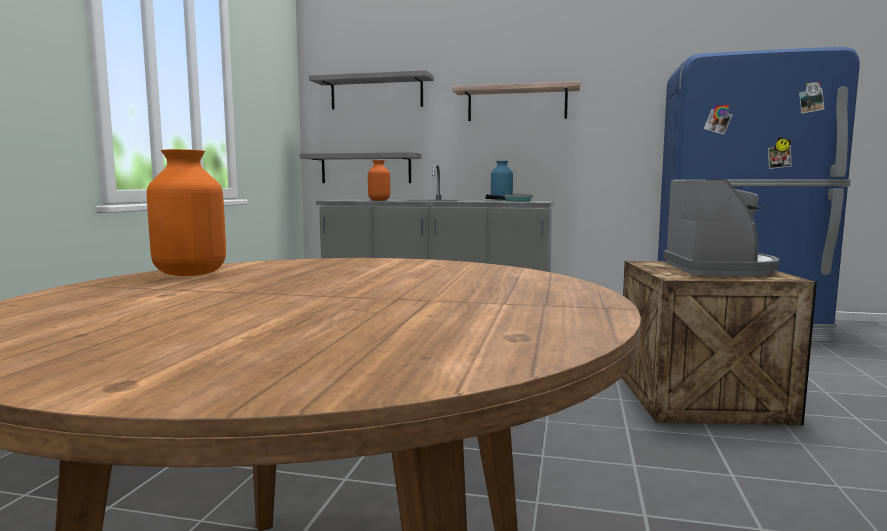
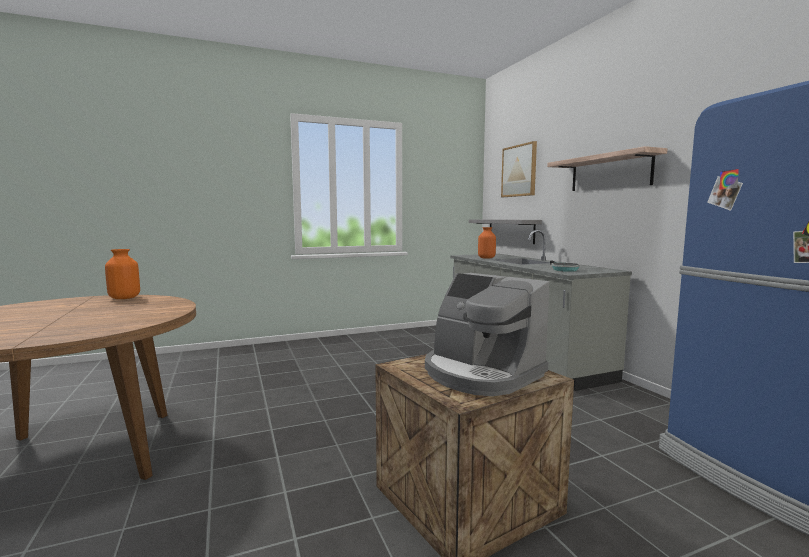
camera: 55 degrees right, 0 degrees up
grey shelf [309,70,434,110] -> picture [501,141,537,197]
blue vase [491,161,513,200] -> none
coffee machine [663,179,779,277] -> coffee machine turned 75 degrees clockwise [425,273,549,396]

